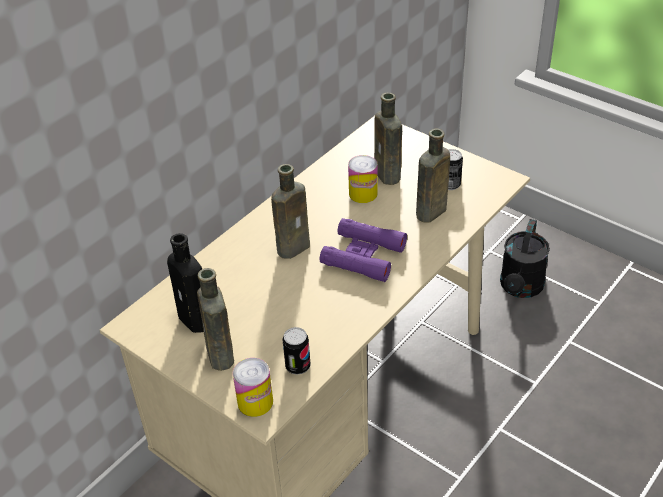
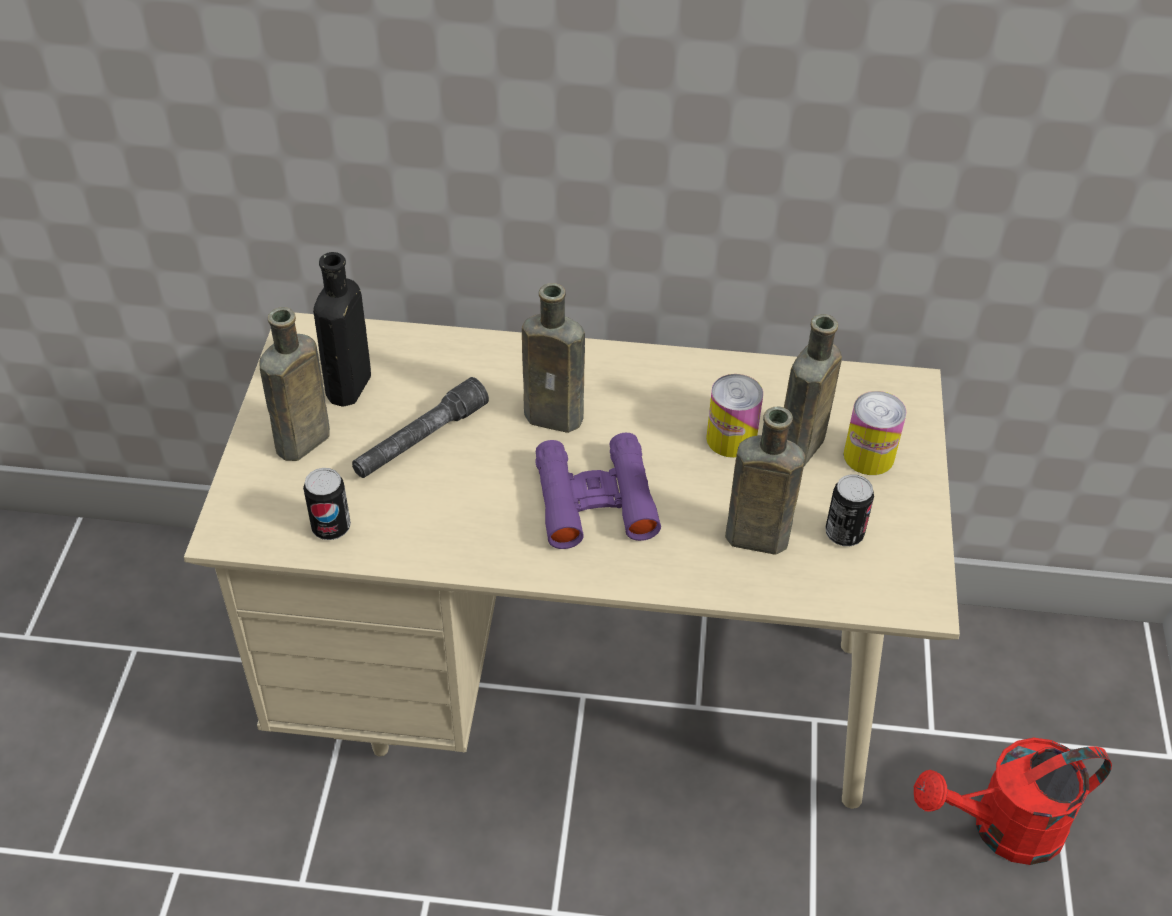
camera: 55 degrees right, 5 degrees up
can [233,358,273,417] -> can moved to [844,391,906,475]
black watering can [500,219,550,298] -> red watering can [914,738,1112,865]
none -> grey flashlight [352,377,489,478]

